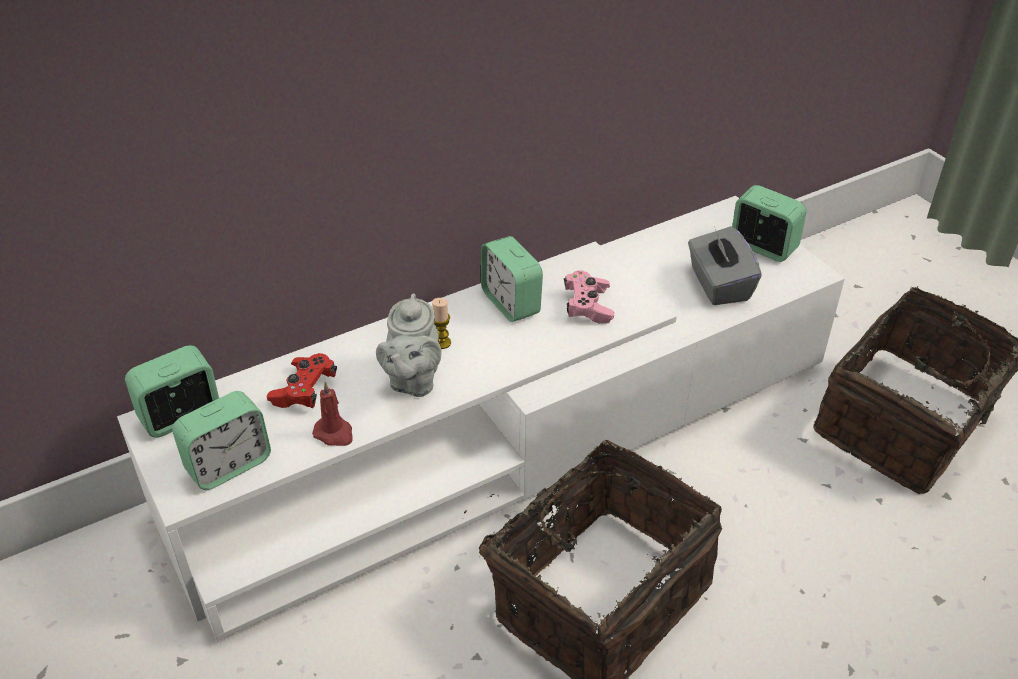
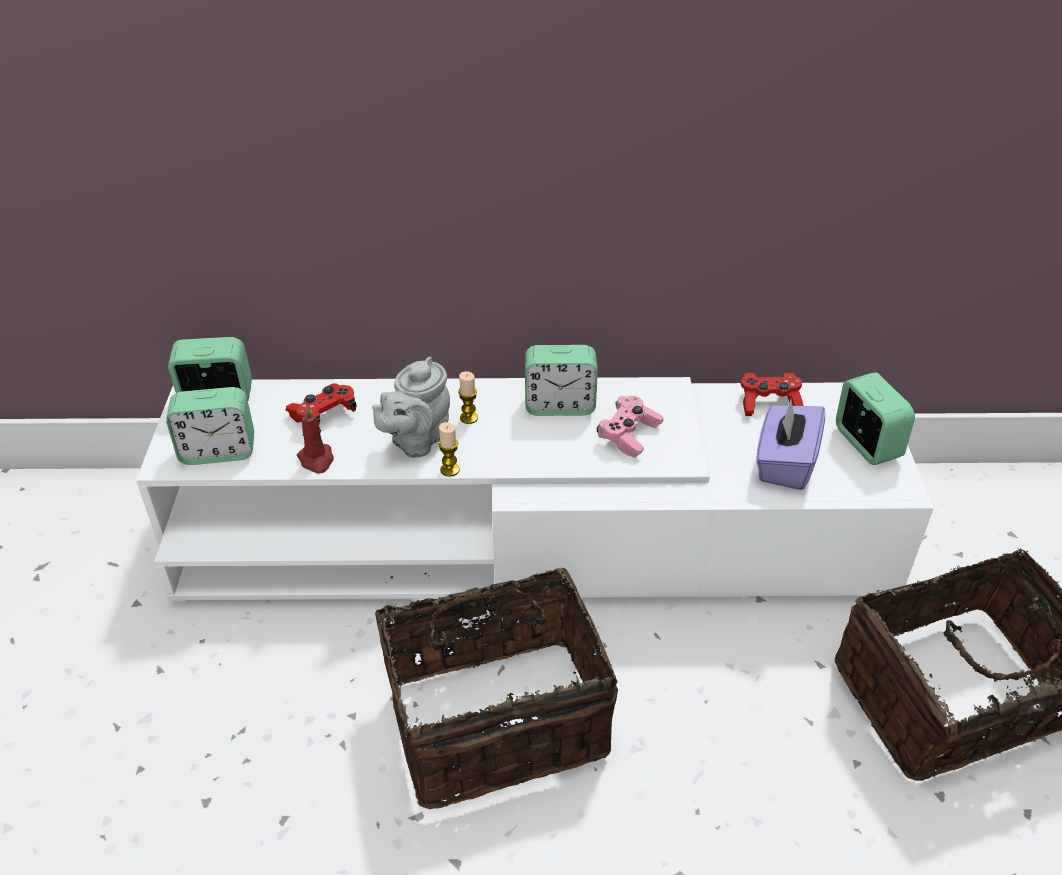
camera: 30 degrees right, 0 degrees up
alarm clock [481,236,543,322] -> alarm clock turned 90 degrees counterclockwise [525,345,598,416]
grey tissue box [688,226,762,305] -> purple tissue box [756,399,825,490]
none -> candle [438,422,460,477]
none -> red game controller [741,373,804,416]

